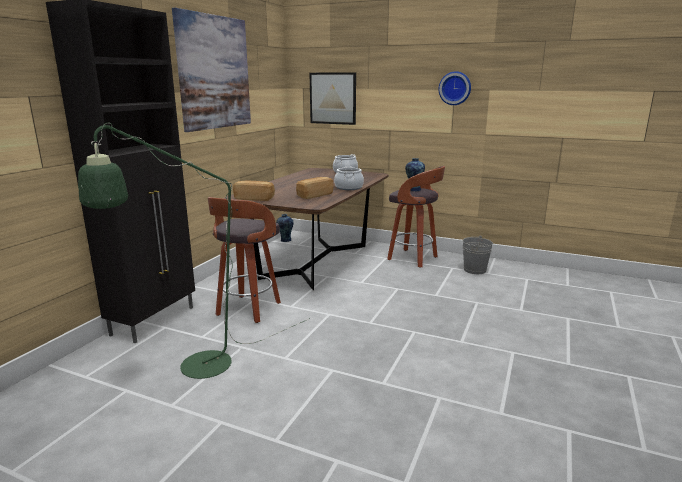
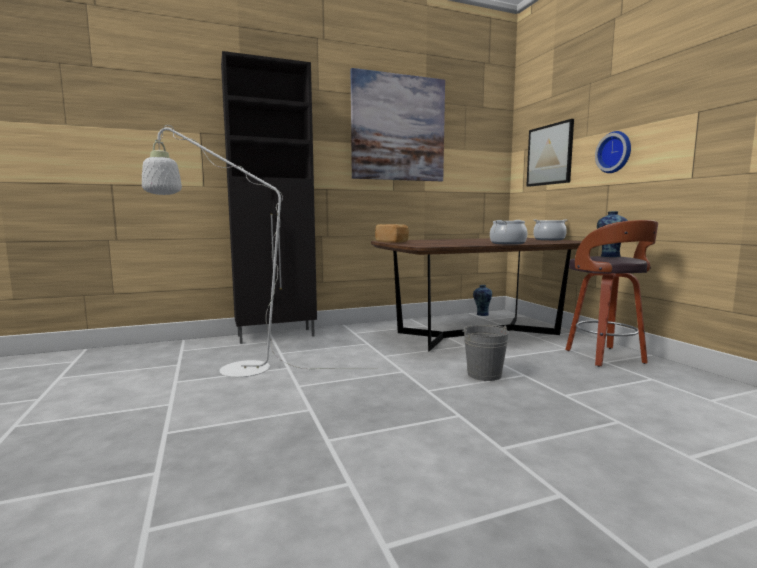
camera: 45 degrees right, 10 degrees down
green floor lamp [78,123,310,379] -> white floor lamp [142,125,378,377]
stool [208,197,281,323] -> none
bread [296,177,334,199] -> none
wall clock [439,71,471,105] -> wall clock moved to [595,131,631,173]
grey bucket [463,236,493,274] -> grey bucket moved to [463,325,509,381]

